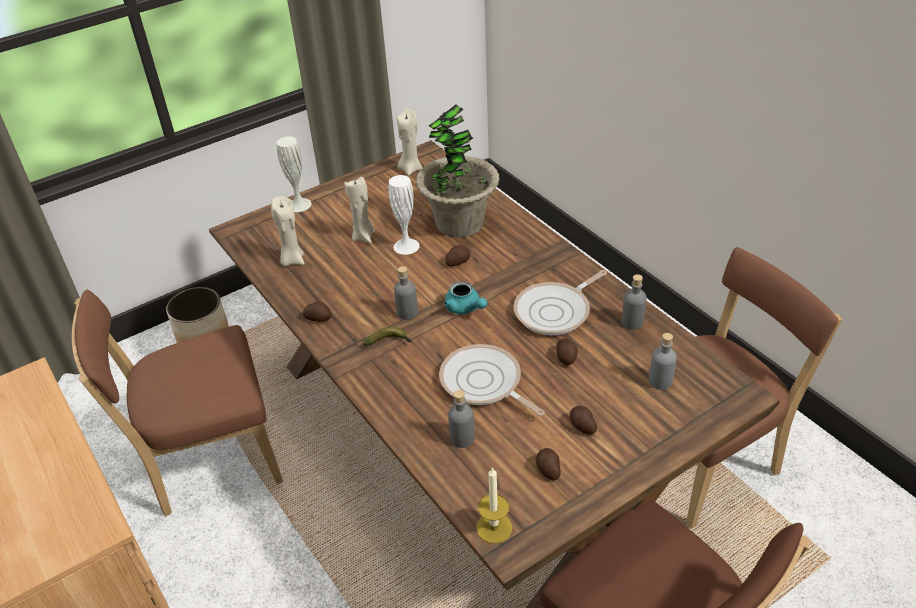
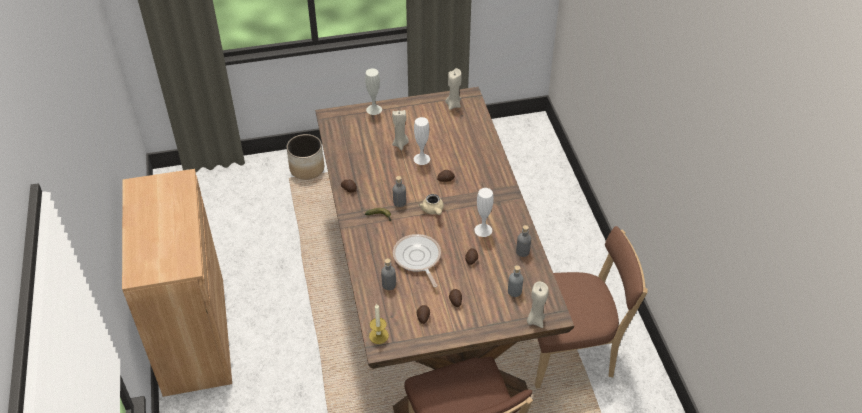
camera: 20 degrees right, 5 degrees up
brown chair [72,290,283,516] -> none
beige candle [271,196,304,266] -> beige candle moved to [527,281,548,328]
potted plant [416,104,499,237] -> none
turquoise teapot [444,281,488,314] -> beige teapot [419,194,444,215]
frying pan [514,270,607,335] -> white vase [474,188,494,237]

